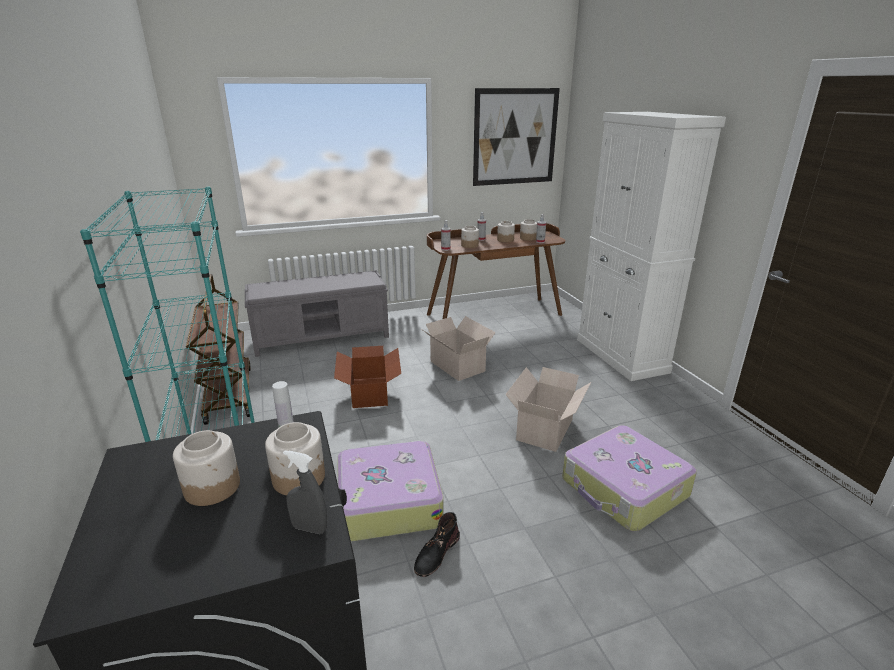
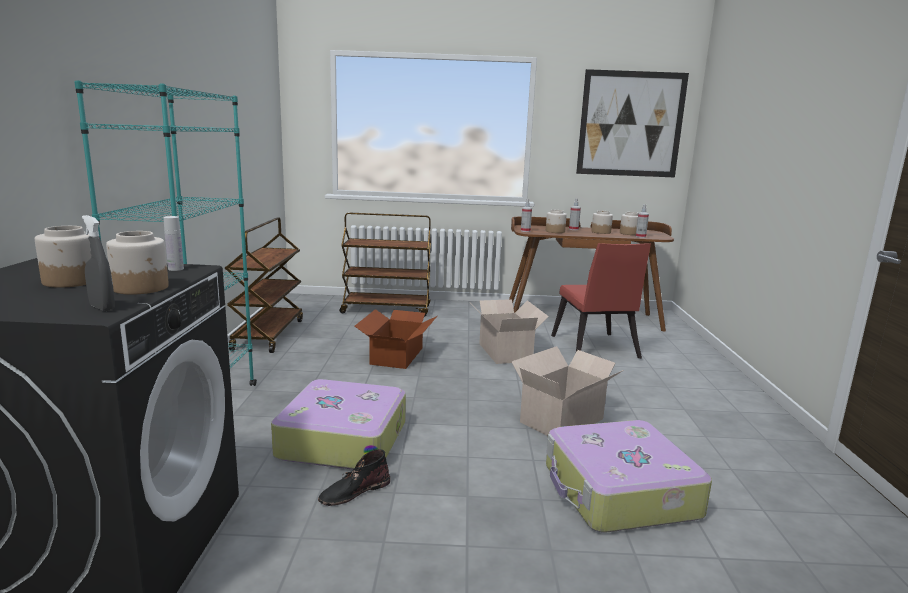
camera: 20 degrees right, 10 degrees down
grey bench [245,270,389,357] -> brown cart [339,212,431,317]
white cabinet [577,112,726,381] -> none
none -> red chair [551,243,651,359]

